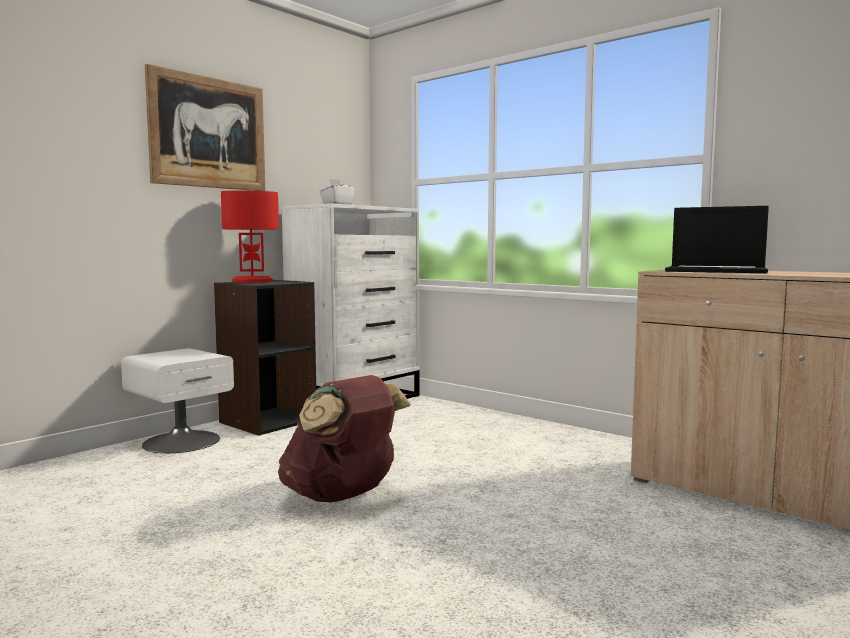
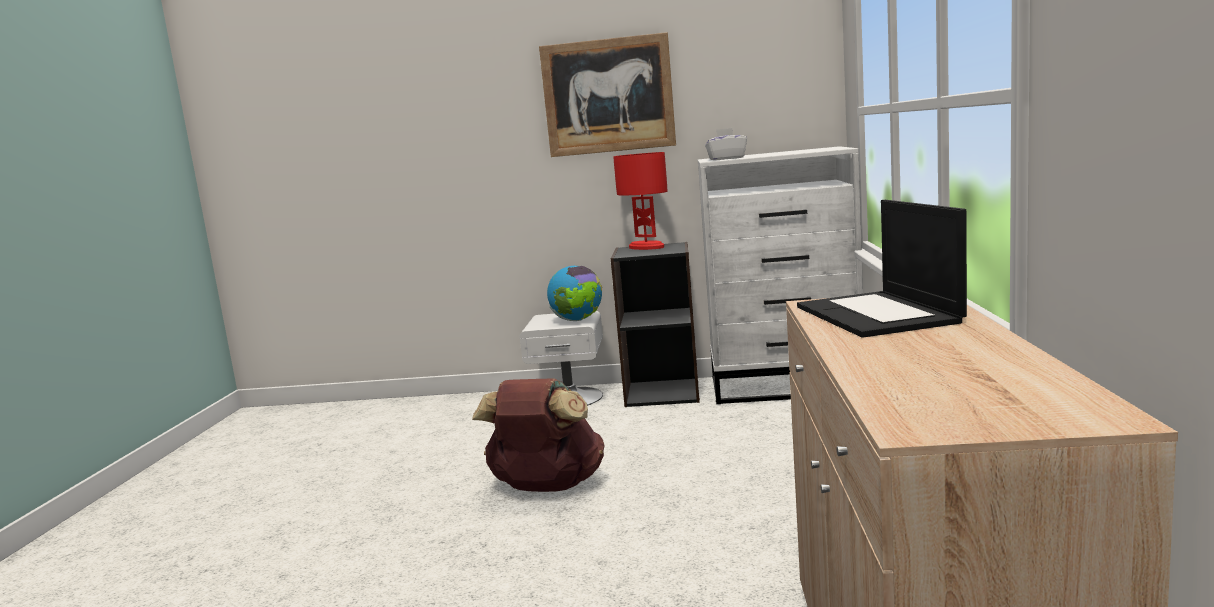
camera: 55 degrees right, 5 degrees up
none -> globe [547,266,602,321]

